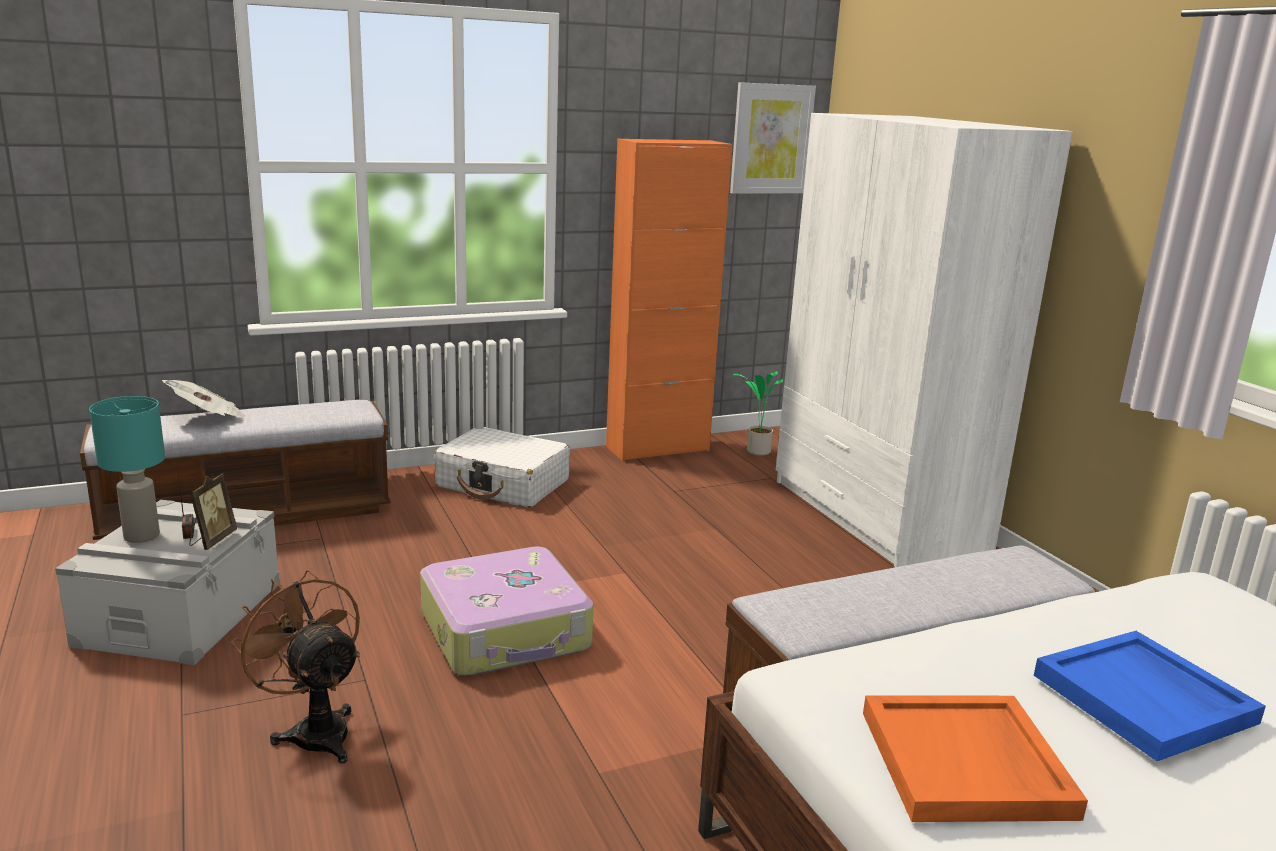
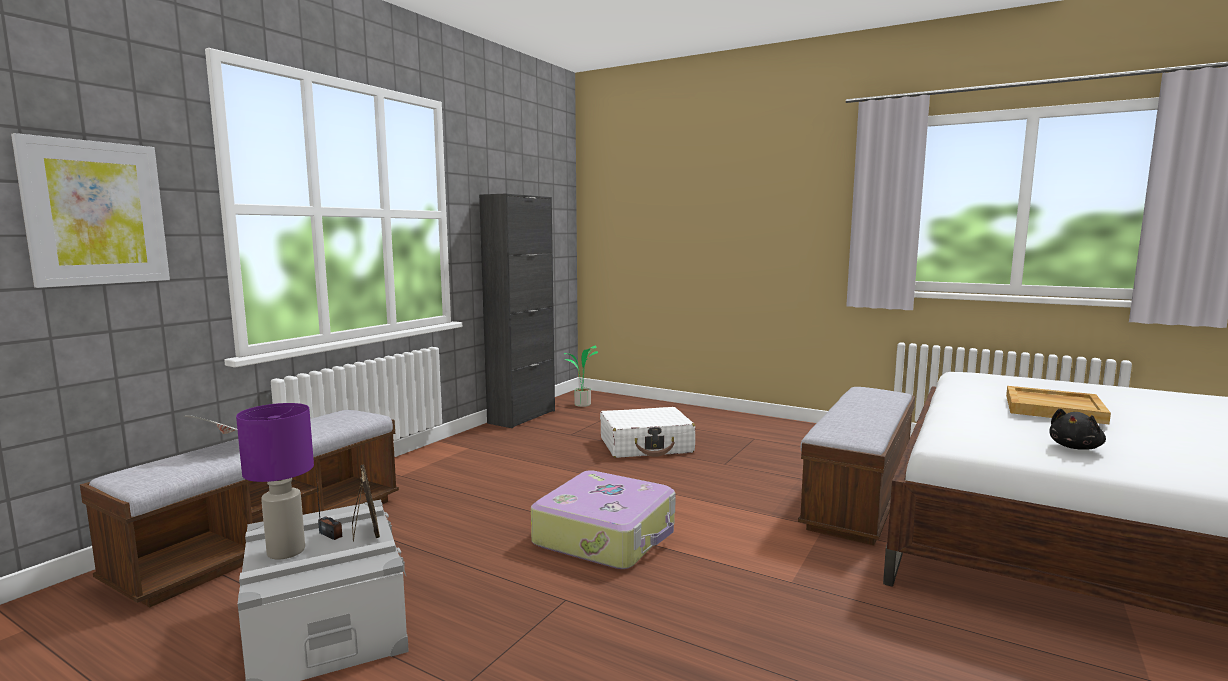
camera: 35 degrees left, 10 degrees down
turquoise table lamp [89,396,165,543] -> purple table lamp [236,403,314,560]
brown fan [231,570,360,763] -> none
white suitcase [434,427,570,508] -> white suitcase moved to [600,407,695,458]
orange cabinet [606,139,732,462] -> black cabinet [479,194,555,428]
picture [730,82,816,194] -> picture moved to [11,133,170,288]
white wardrobe [776,113,1073,567] -> none
orange tray [863,695,1088,822] -> black plush toy [1049,409,1106,450]
blue tray [1034,631,1266,761] -> beige tray [1006,386,1111,424]

